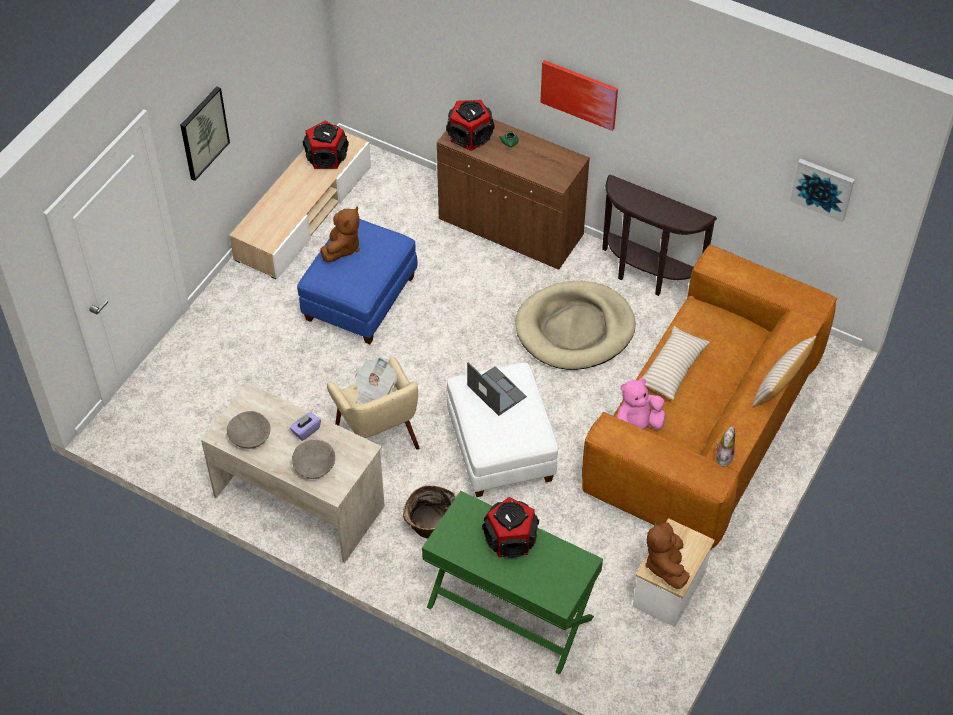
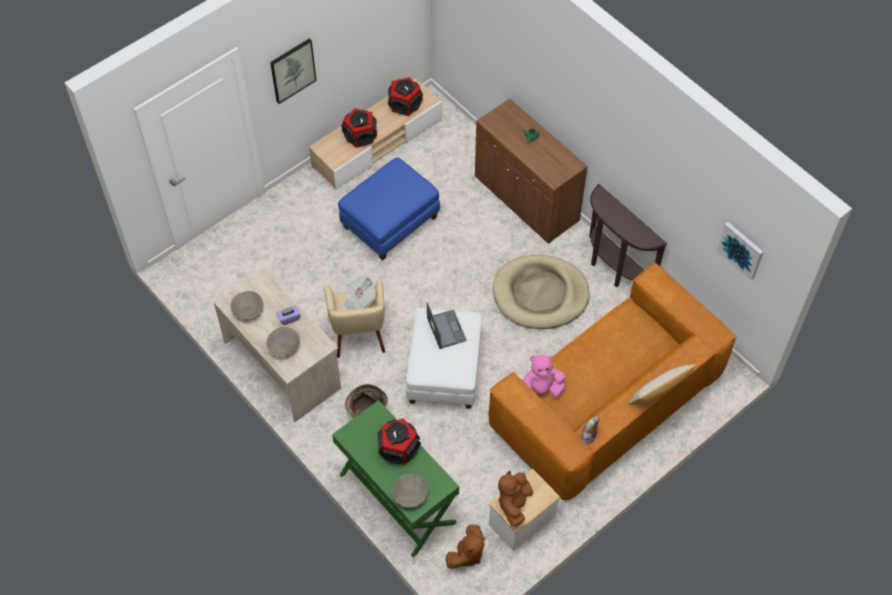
camera: 20 degrees right, 5 degrees up
brown plush toy [320,206,360,262] -> brown plush toy moved to [446,524,485,569]
speaker [446,100,495,151] -> speaker moved to [341,108,377,148]
picture [540,60,618,131] -> none
beige pillow [642,326,710,400] -> none
none -> beige bowl [392,474,428,508]

